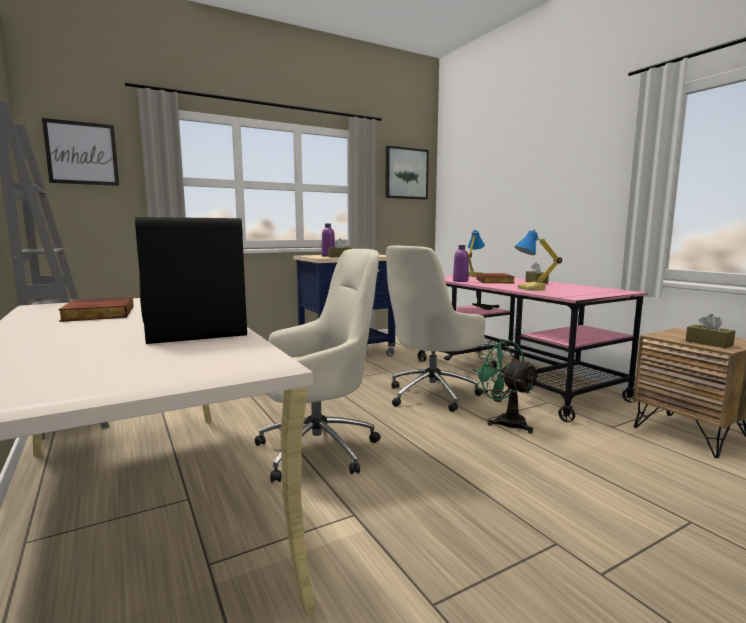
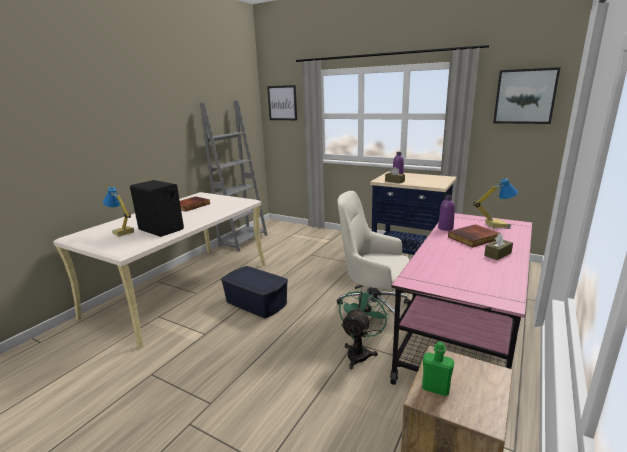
camera: 60 degrees right, 10 degrees up
beige office chair [255,249,381,482] -> blue storage box [221,266,288,318]
table lamp [514,229,562,291] -> table lamp moved to [103,187,134,237]
brown tissue box [686,314,736,348] -> green bottle [422,342,454,396]

